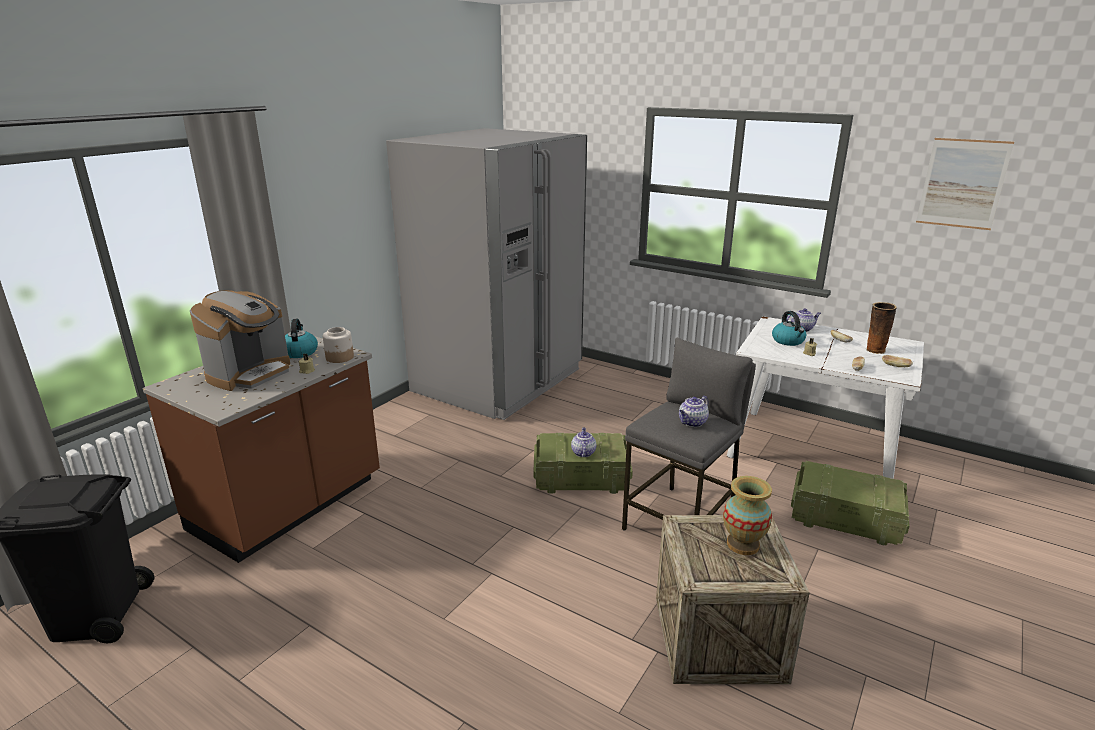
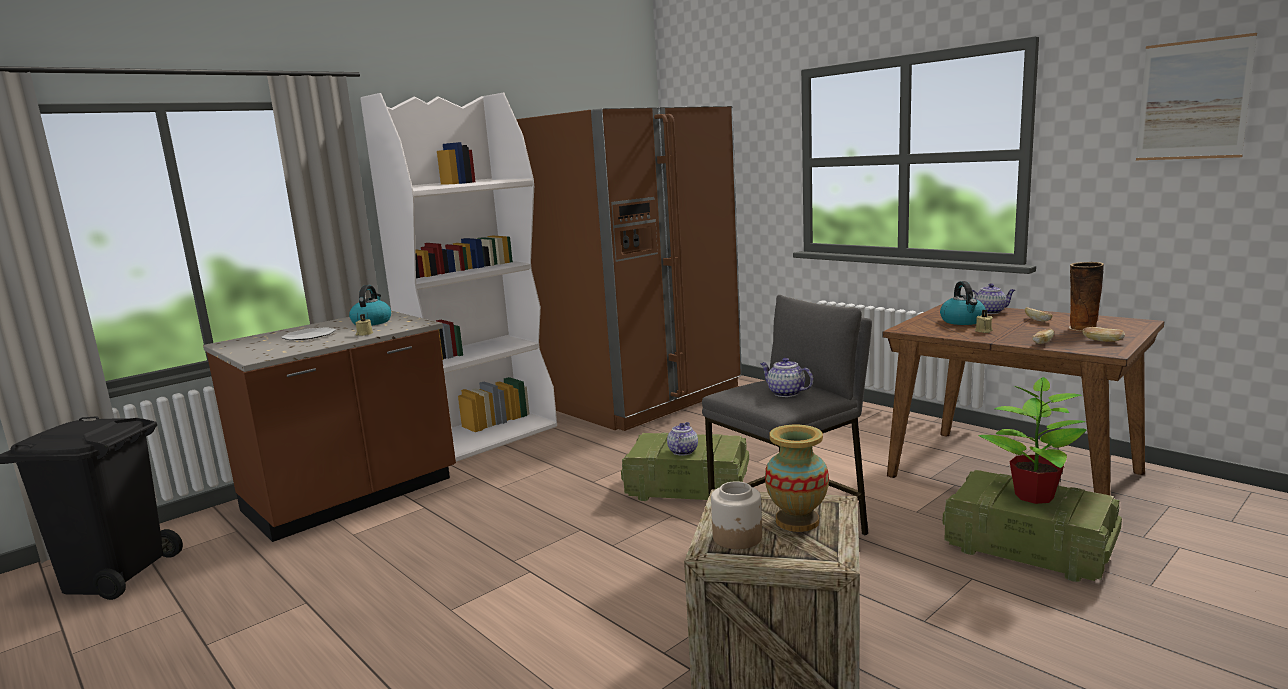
camera: 15 degrees right, 10 degrees down
coffee machine [190,290,290,391] -> plate [281,327,336,340]
jar [323,327,354,363] -> jar moved to [711,481,762,549]
grey fridge [386,128,587,420] -> brown fridge [516,106,742,431]
teapot [679,396,709,427] -> teapot turned 75 degrees clockwise [760,358,813,397]
white dining table [727,316,924,479] -> brown dining table [882,303,1164,495]
none -> white bookcase [361,93,557,462]
none -> potted plant [978,377,1086,504]

